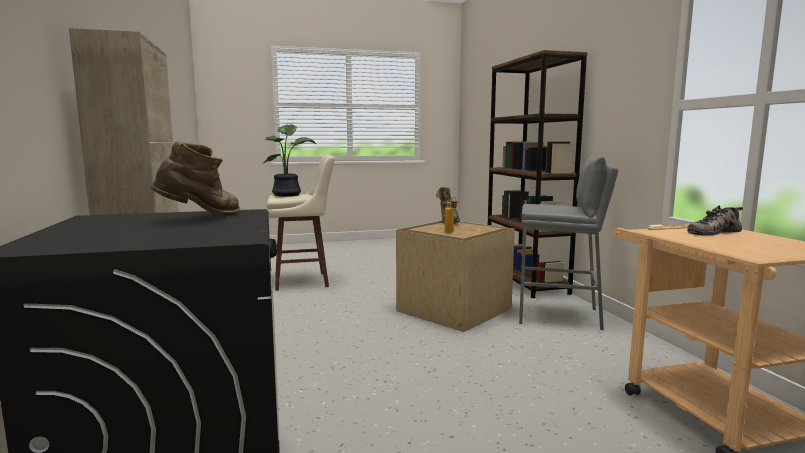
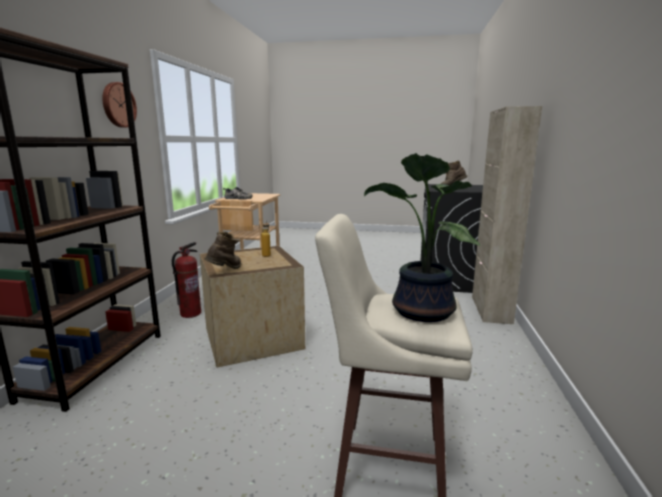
camera: 155 degrees left, 5 degrees up
grey stool [519,155,618,330] -> fire extinguisher [172,242,201,318]
none -> wall clock [102,82,137,128]

